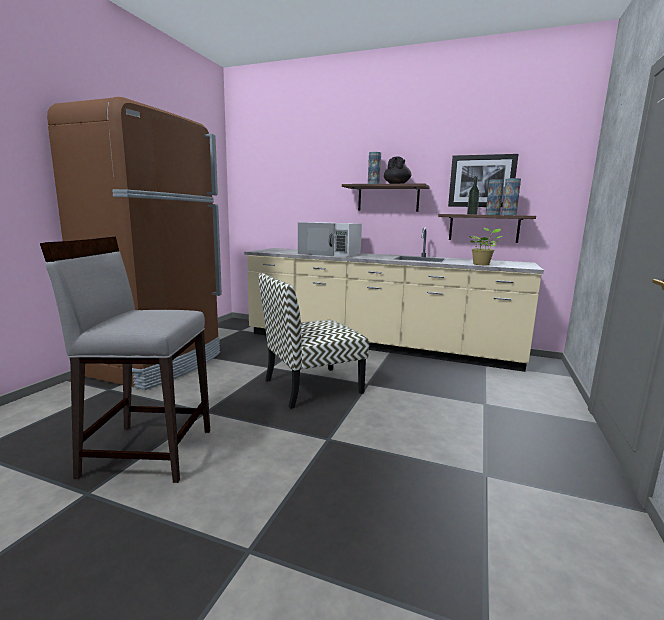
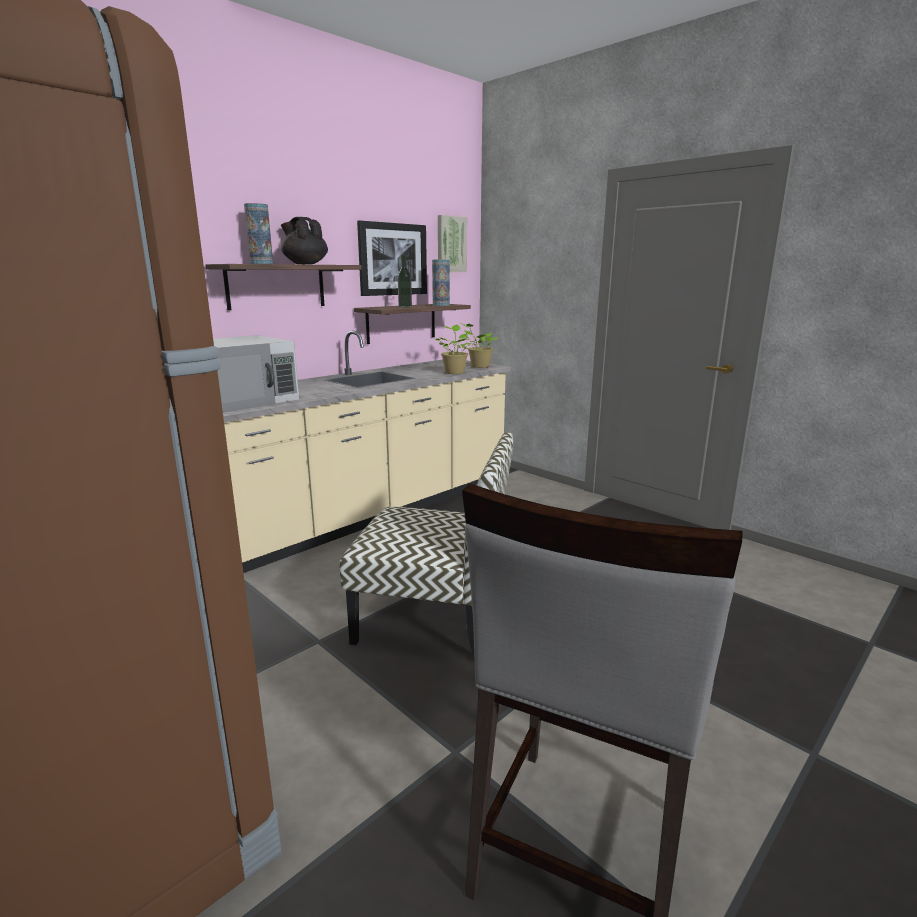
camera: 65 degrees left, 5 degrees up
chair [258,273,369,409] -> chair turned 75 degrees counterclockwise [340,432,514,662]
vase [486,179,504,215] -> none
none -> picture [438,215,467,272]
none -> potted plant [461,323,499,368]

